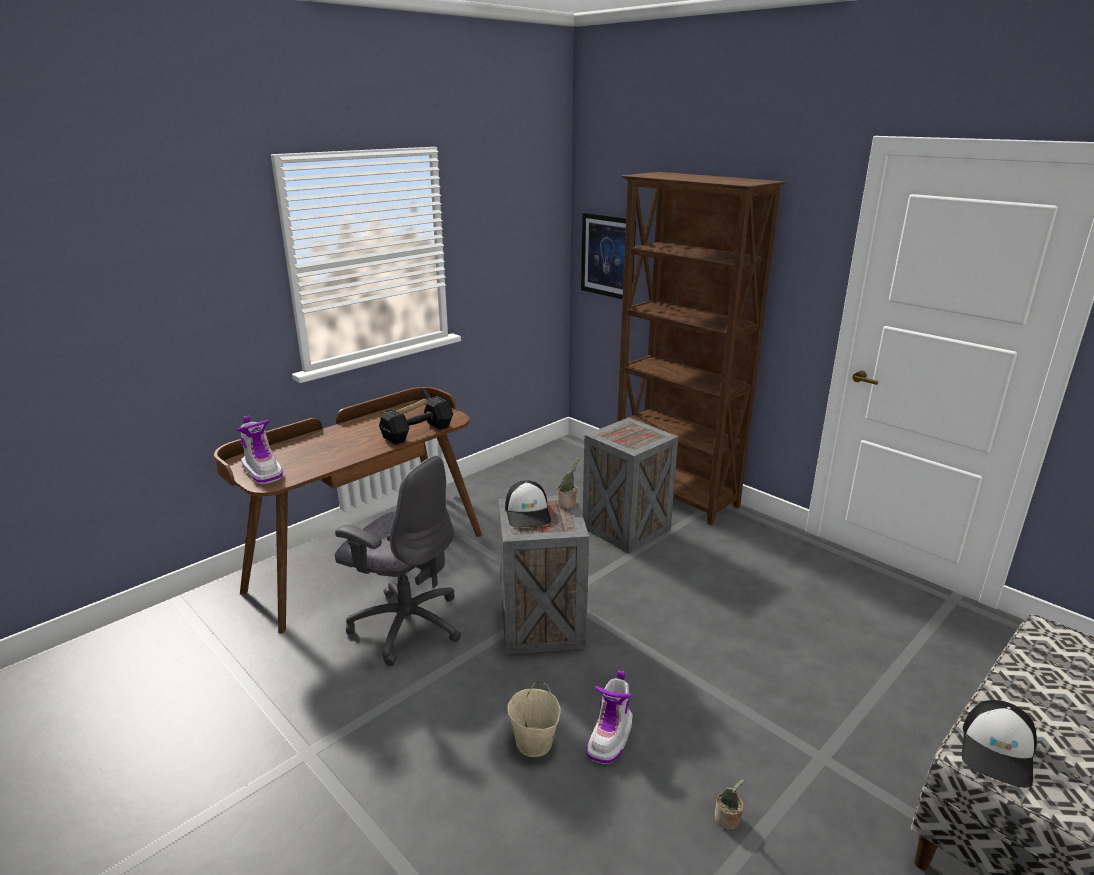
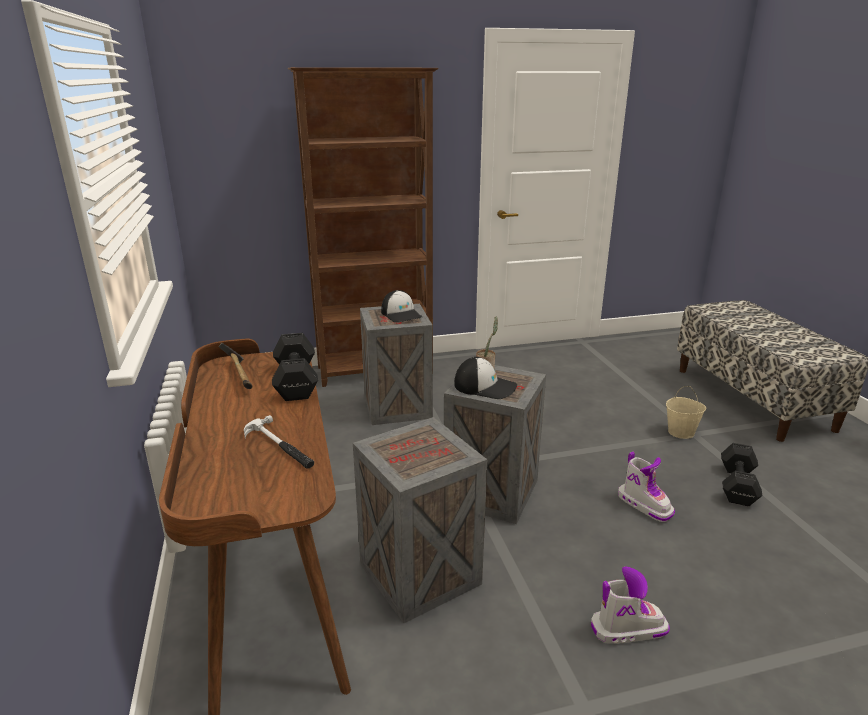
camera: 60 degrees left, 0 degrees up
boot [237,416,283,484] -> boot moved to [591,566,670,644]
grey office chair [335,455,461,666] -> crate [353,417,487,623]
beige bucket [507,682,561,757] -> beige bucket moved to [666,386,706,439]
picture [581,212,636,299] -> none
potted plant [714,779,745,830] -> black dumbbell [721,443,762,507]
cap [962,700,1037,788] -> cap moved to [381,290,422,322]
none -> hammer [244,415,314,469]

